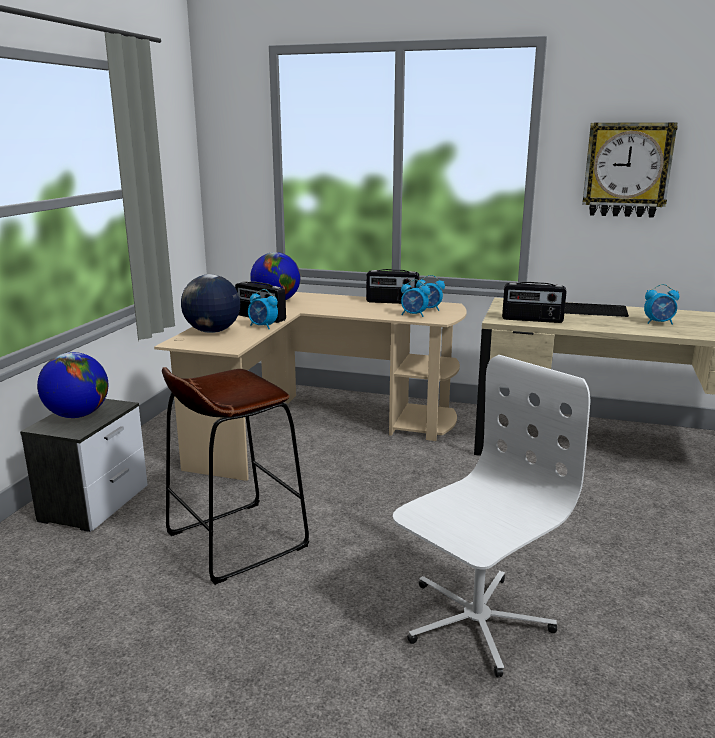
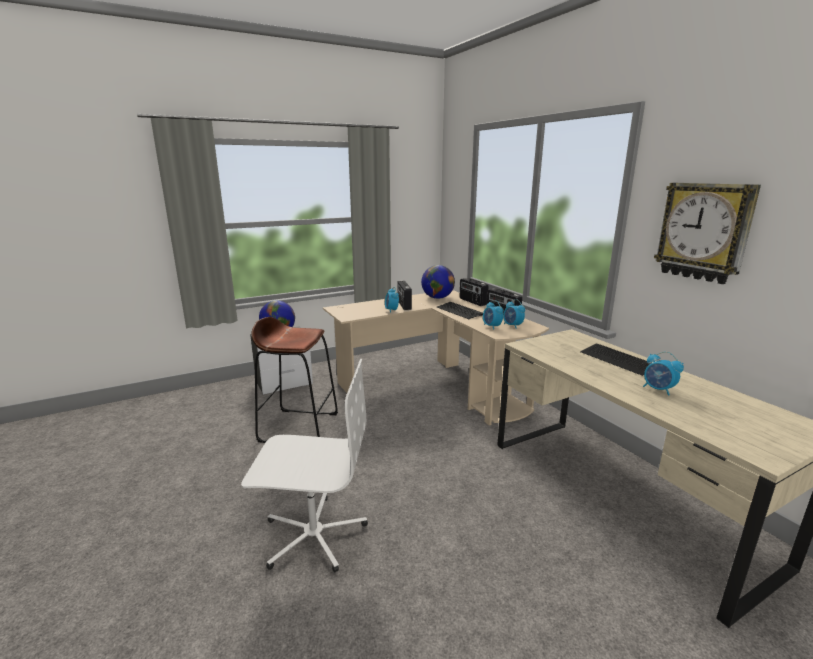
camera: 45 degrees right, 0 degrees up
globe [181,274,240,333] -> none
radio [502,282,567,323] -> radio moved to [459,278,488,306]
none -> keyboard [437,302,483,319]

